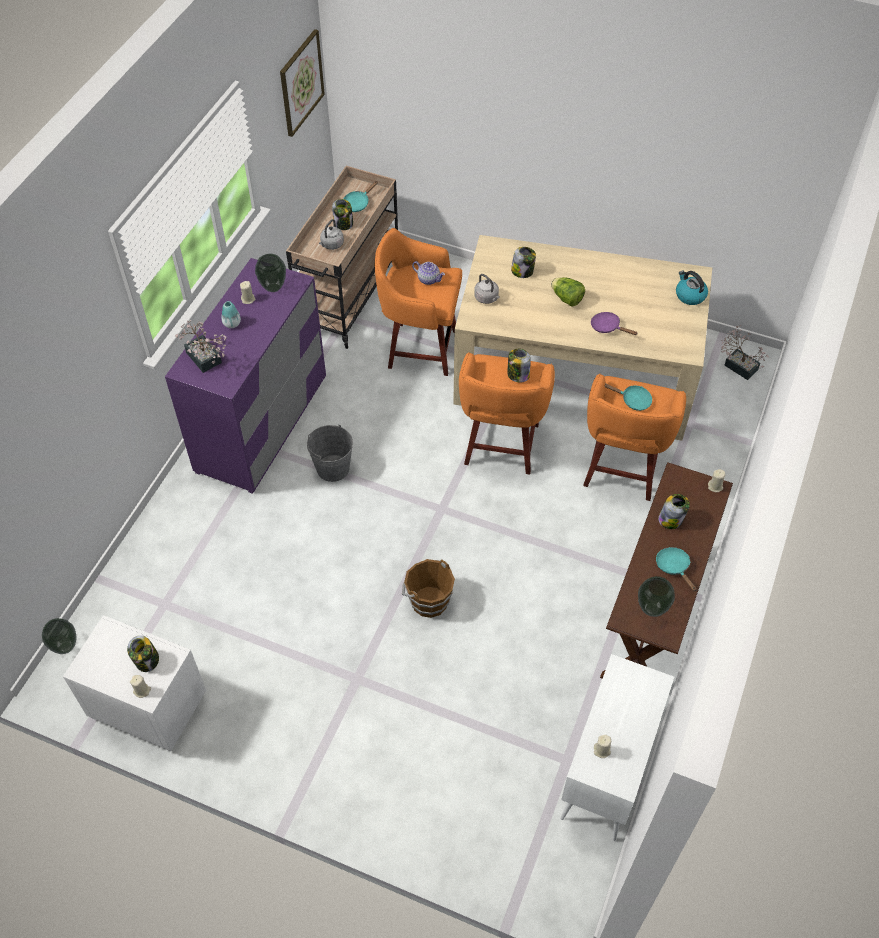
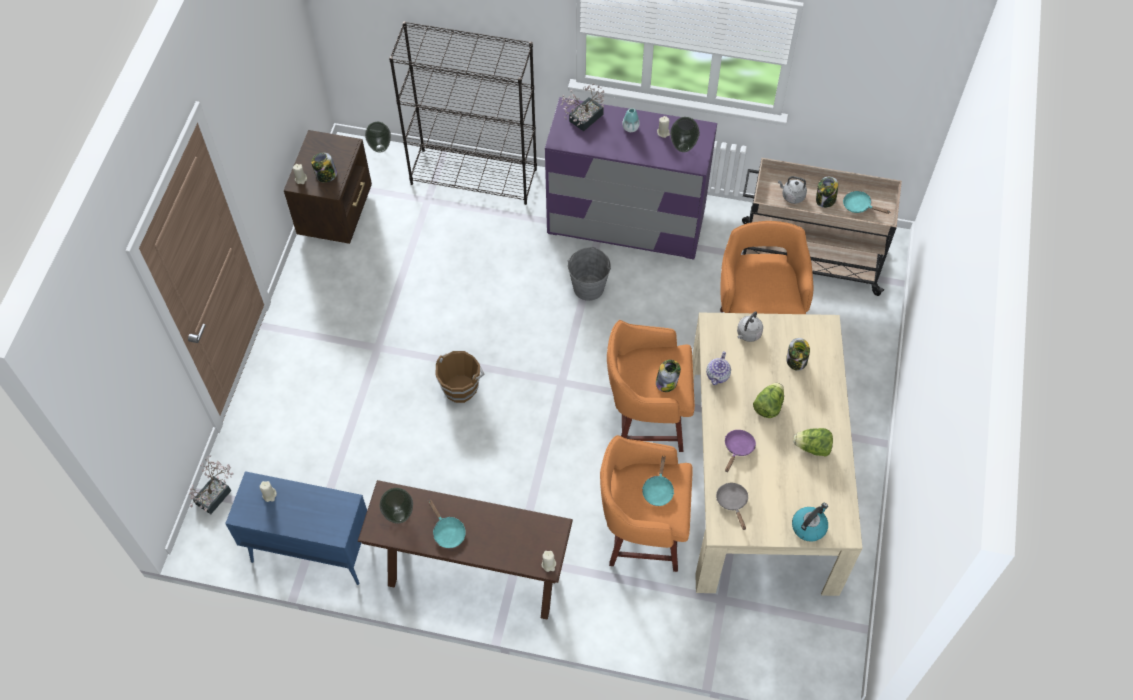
camera: 80 degrees right, 5 degrees up
white nightstand [63,615,206,751] -> brown nightstand [284,130,372,244]
picture [280,29,325,137] -> none
teapot [412,261,445,285] -> teapot moved to [706,351,731,385]
white cabinet [560,654,674,841] -> blue cabinet [225,471,367,585]
turquoise frying pan [656,547,697,591] -> turquoise frying pan turned 90 degrees clockwise [428,499,466,548]
jar [658,494,690,529] -> none
potted plant [721,325,768,380] -> potted plant moved to [189,455,234,514]
none -> black bookcase [389,21,537,205]
none -> grey frying pan [716,483,748,530]
none -> lettuce [793,428,833,457]

